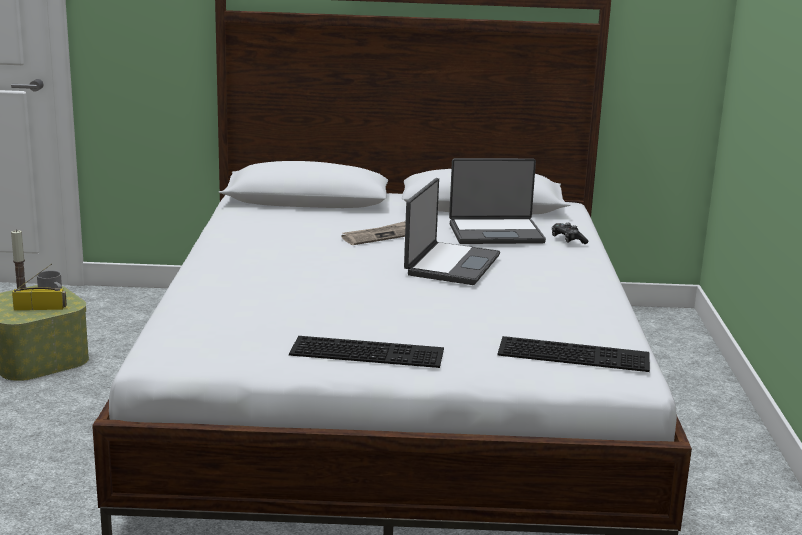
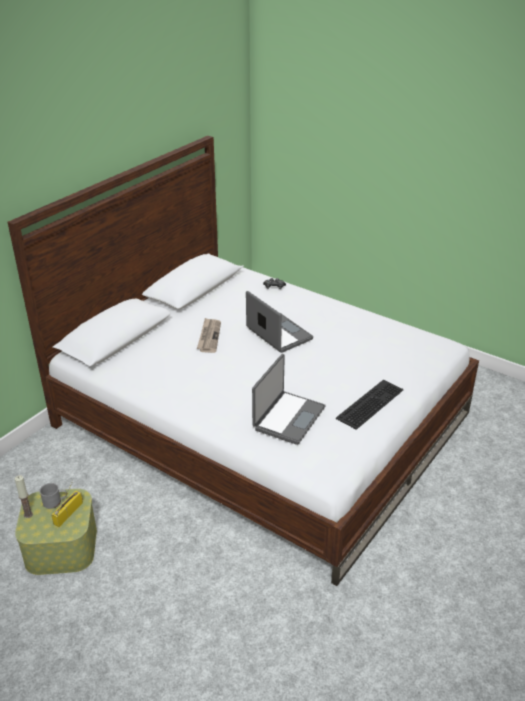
camera: 55 degrees left, 15 degrees up
laptop [449,158,546,244] -> laptop moved to [252,354,325,445]
keyboard [497,336,650,372] -> none

